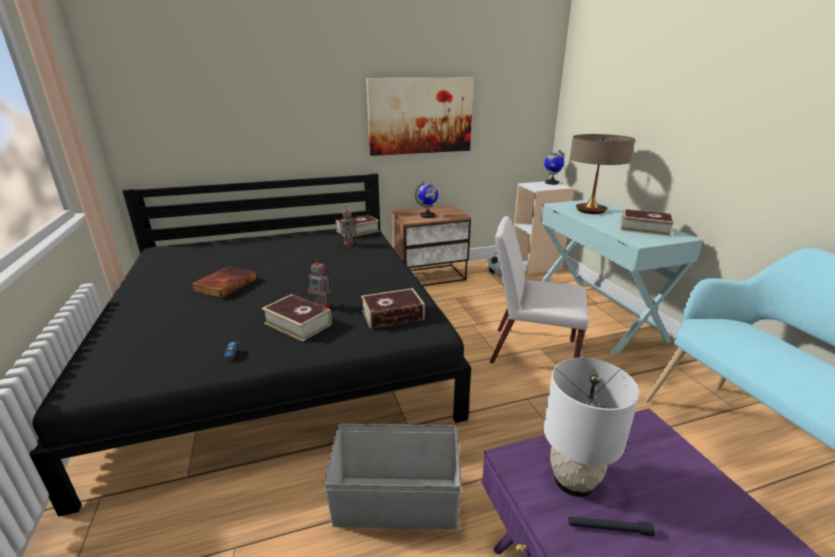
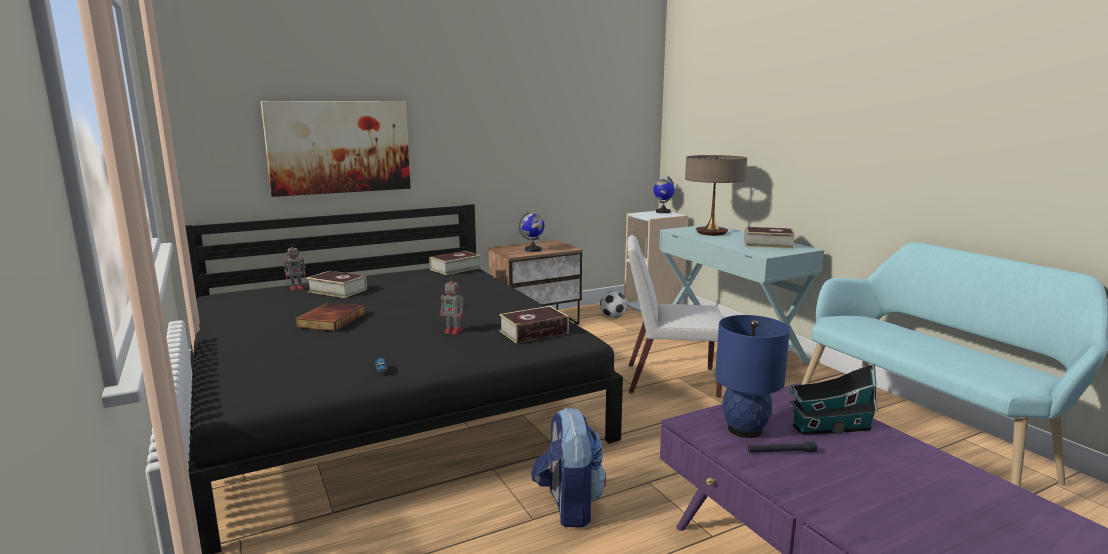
camera: 10 degrees left, 10 degrees down
book [262,294,332,342] -> book moved to [307,271,367,298]
grey storage box [323,424,462,529] -> backpack [531,408,606,528]
toy robot [340,207,357,246] -> toy robot moved to [284,243,306,291]
picture [366,78,474,156] -> picture moved to [261,101,411,197]
white table lamp [544,358,640,497] -> blue table lamp [715,315,790,438]
none -> toy house [790,363,878,435]

